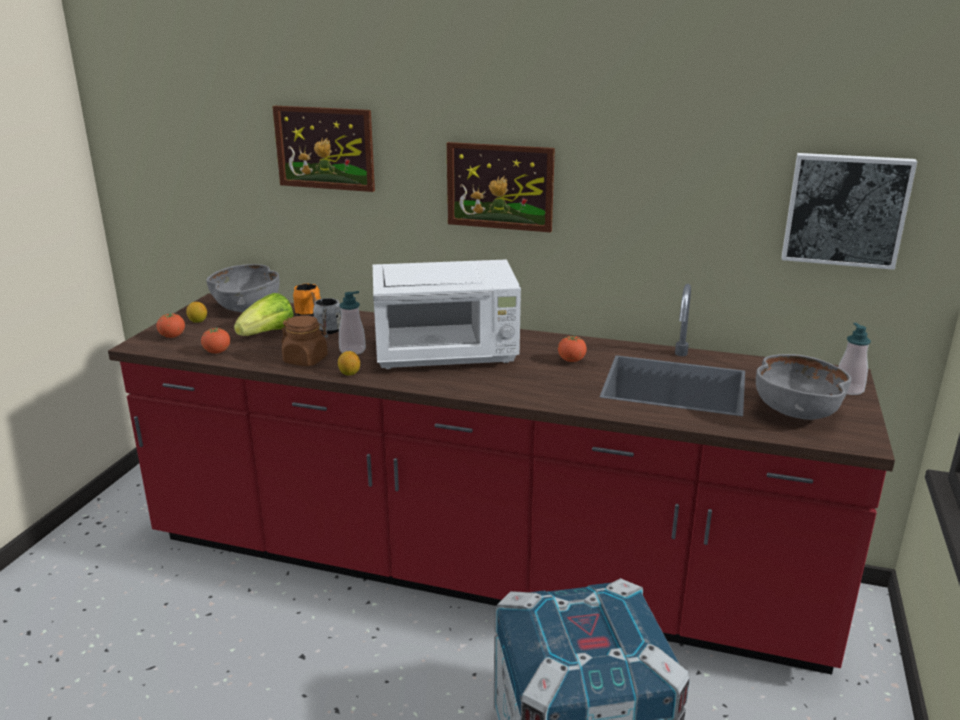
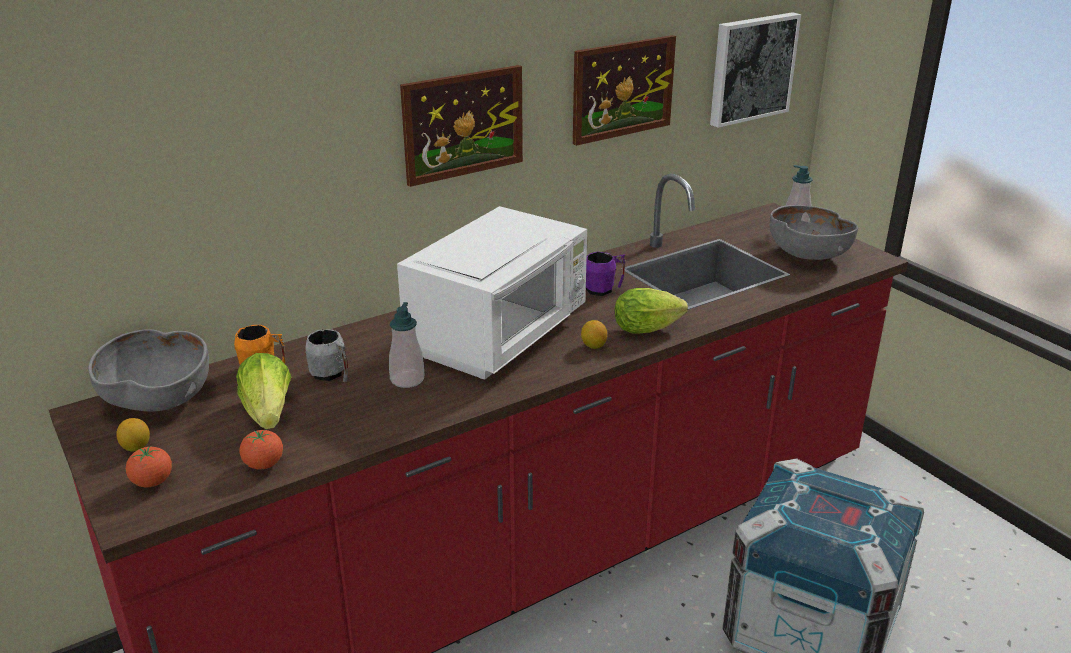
camera: 50 degrees left, 5 degrees up
picture [272,106,375,192] -> picture moved to [573,35,676,146]
brown jar [282,315,328,366] -> none
lemon [338,351,360,376] -> lemon moved to [581,320,607,349]
tomato [558,336,587,362] -> purple mug [586,252,625,296]
none -> lettuce [614,288,688,334]

